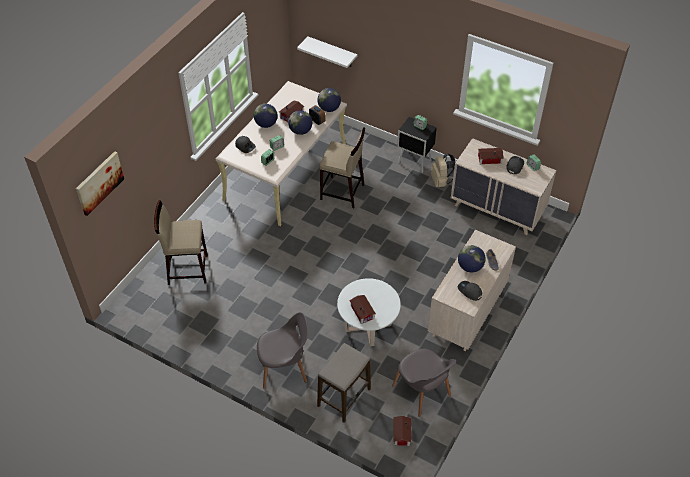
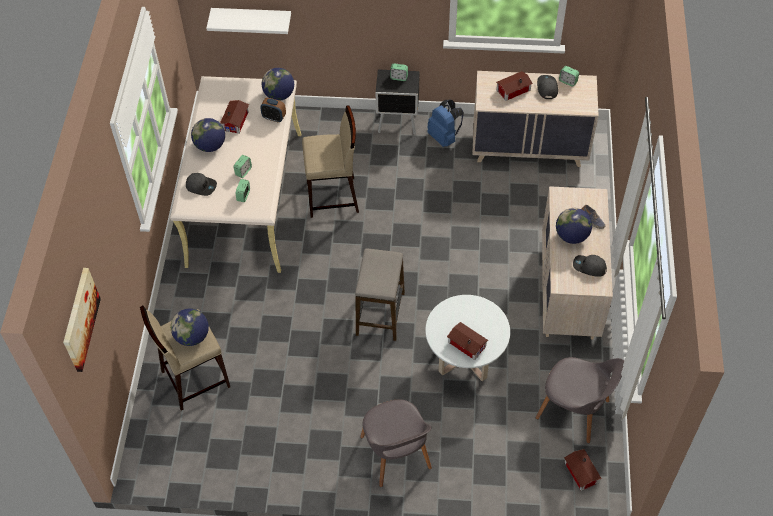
camera: 25 degrees left, 5 degrees up
grey chair [257,312,308,389] -> grey chair turned 105 degrees clockwise [360,400,432,487]
globe [288,110,312,135] -> globe moved to [171,309,209,346]
stool [317,343,371,423] -> stool moved to [355,248,405,341]
beige backpack [431,154,456,187] -> blue backpack [427,100,464,147]

